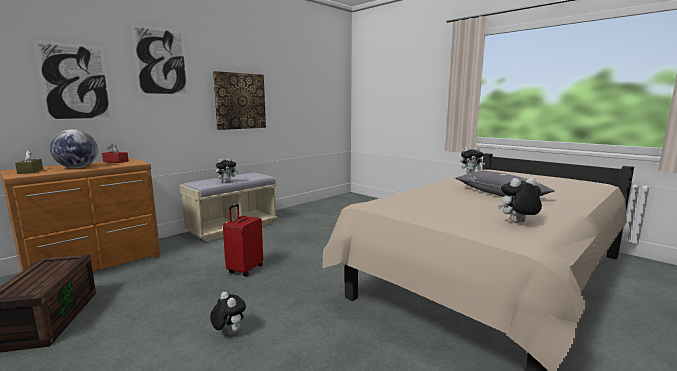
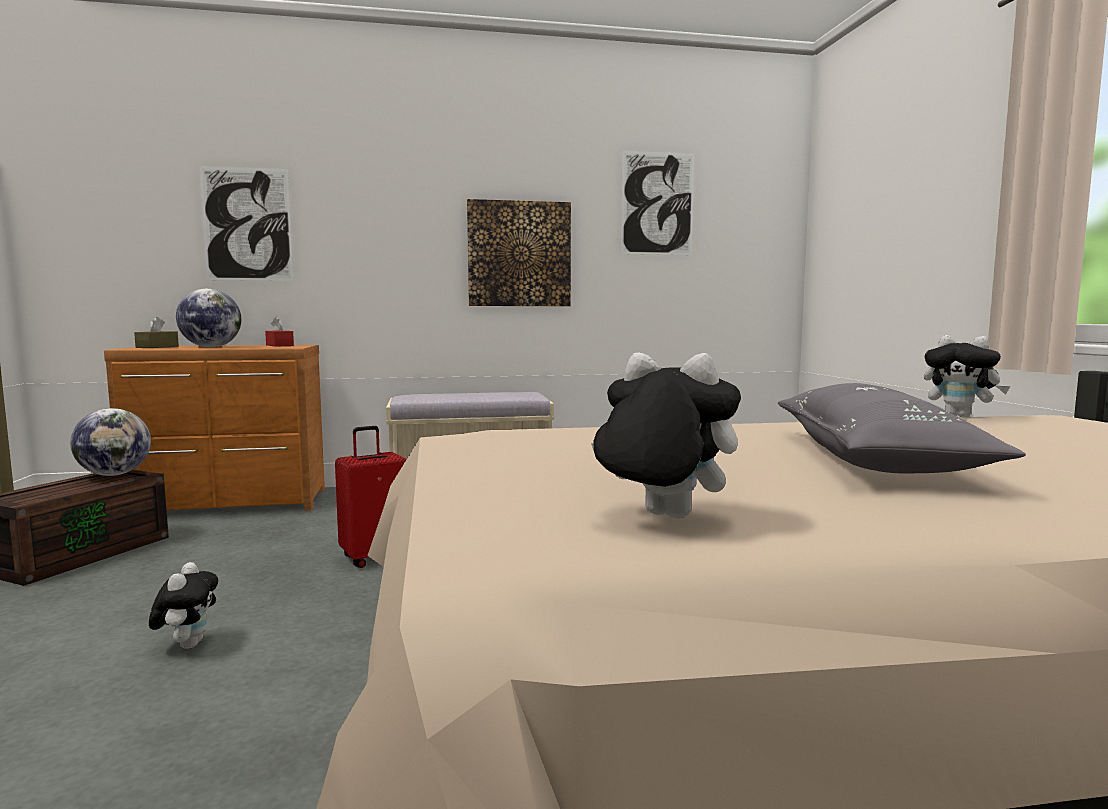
camera: 35 degrees right, 5 degrees down
picture [131,24,188,96] -> picture moved to [621,151,694,255]
plush toy [216,158,239,183] -> none
none -> globe [70,408,151,476]

